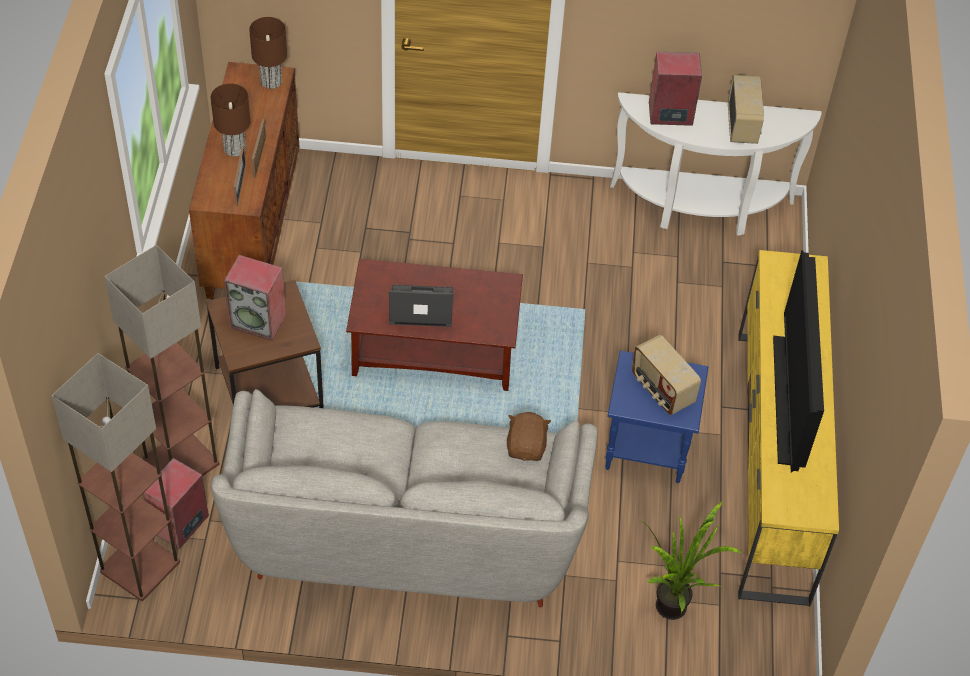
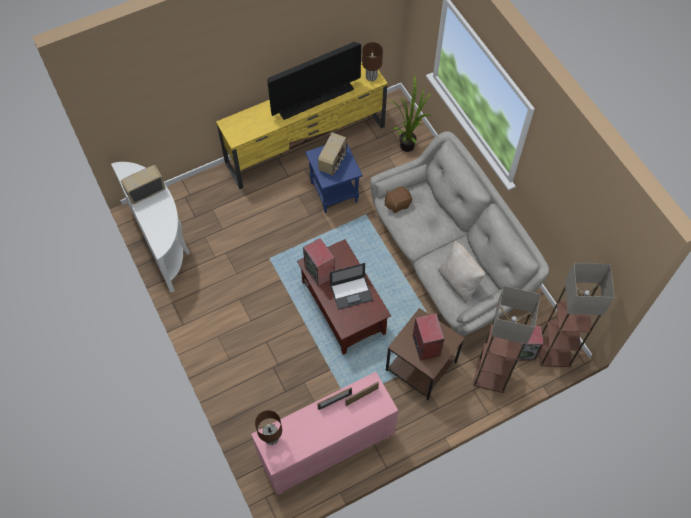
camera: 120 degrees left, 10 degrees up
brown cabinet [189,62,299,299] -> pink cabinet [251,372,398,494]
brown table lamp [211,84,250,157] -> brown table lamp moved to [362,42,383,81]
laptop [389,285,453,327] -> laptop turned 75 degrees counterclockwise [330,263,373,310]
speaker [649,52,702,126] -> speaker moved to [303,238,335,287]
none -> beige pillow [438,241,485,303]

